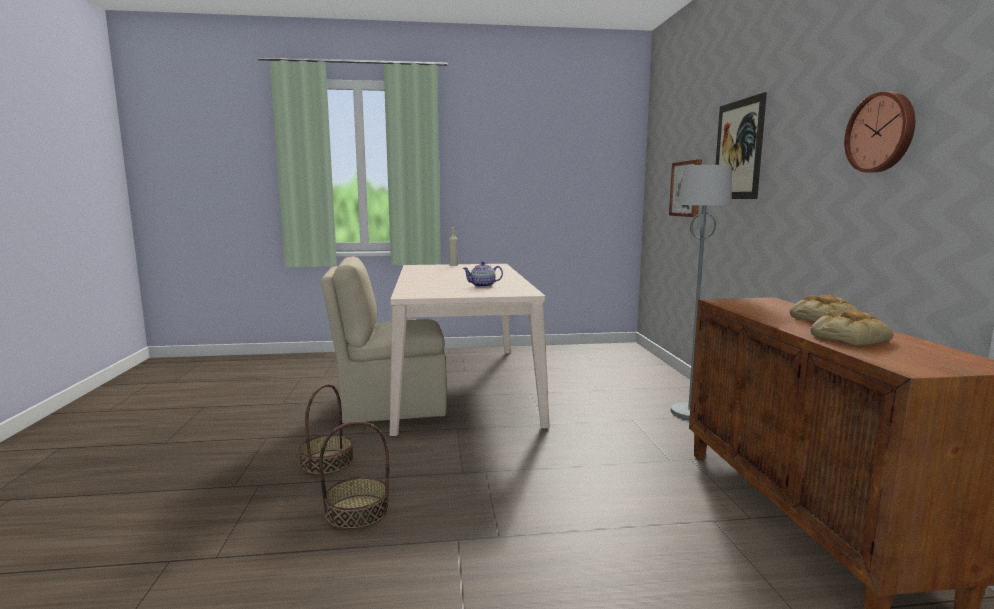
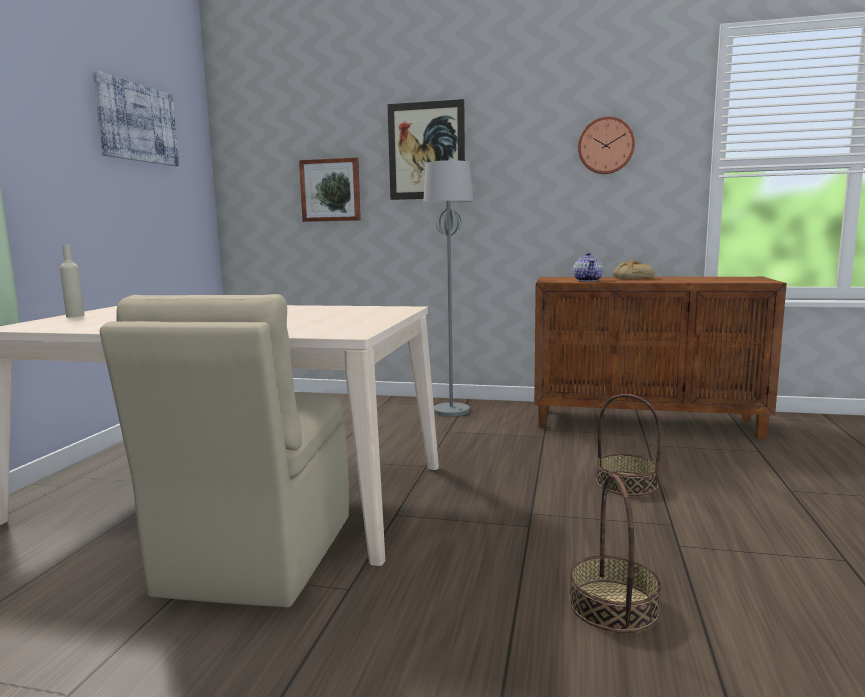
camera: 70 degrees left, 0 degrees up
basket [298,384,354,475] -> basket moved to [596,394,662,496]
teapot [462,261,503,287] -> teapot moved to [573,252,603,282]
bread [810,309,893,346] -> none
none -> picture [93,71,179,166]

